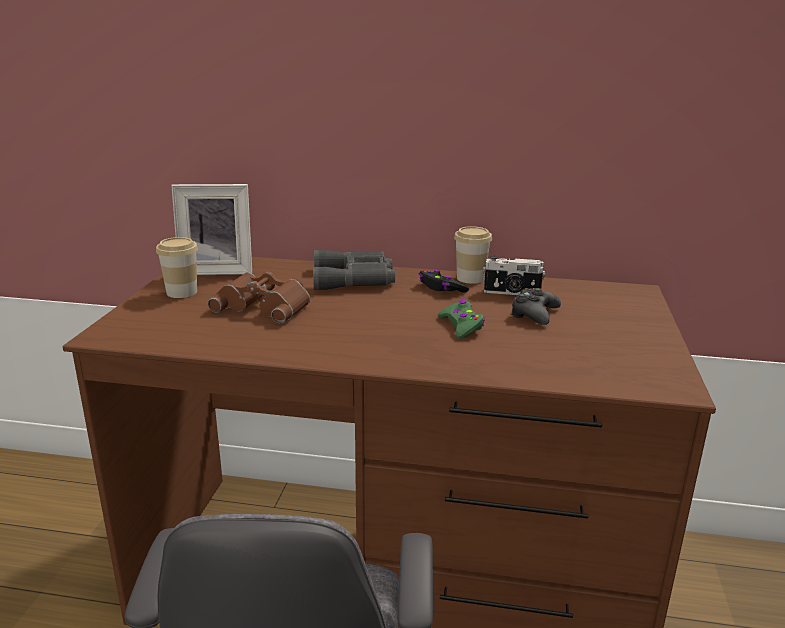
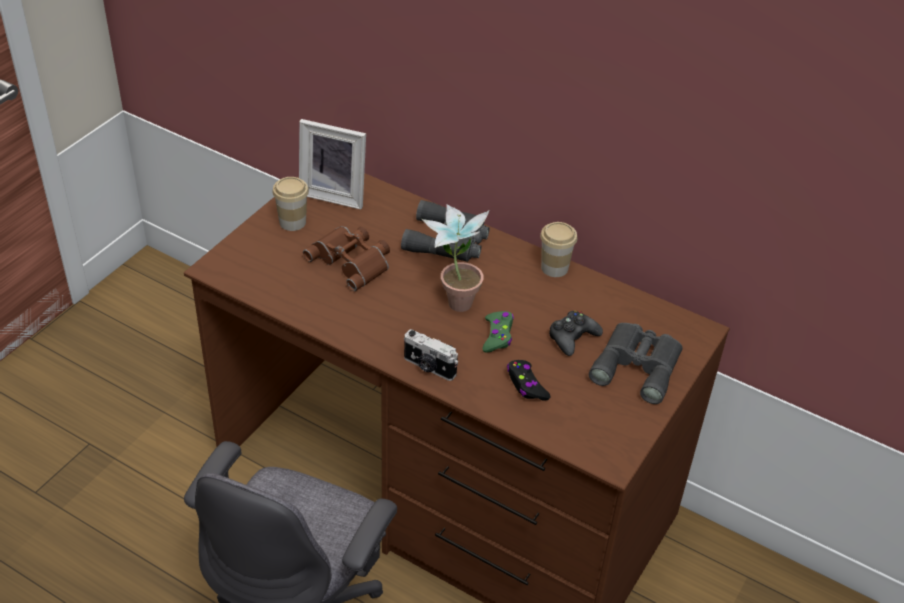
camera: 20 degrees right, 20 degrees up
black game controller [419,270,469,293] -> black game controller moved to [507,360,551,401]
camera [483,256,545,295] -> camera moved to [404,329,458,381]
none -> potted plant [422,204,489,312]
none -> grey binoculars [589,323,683,404]

